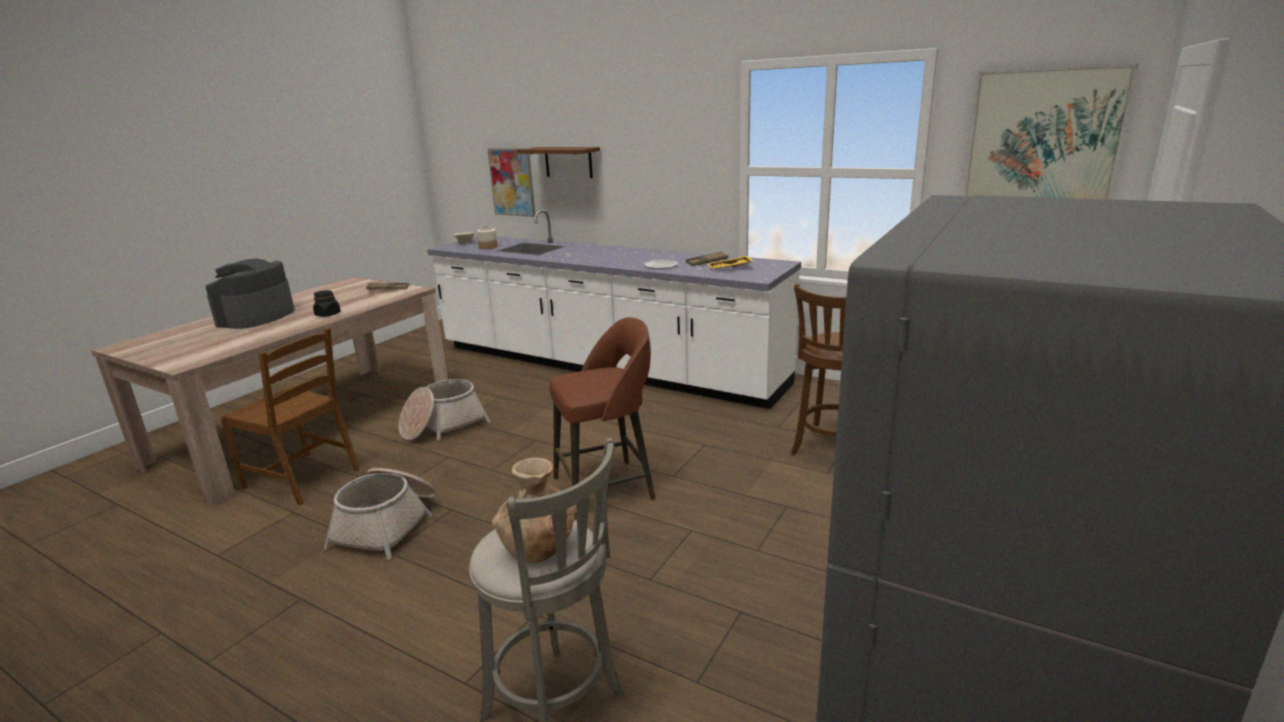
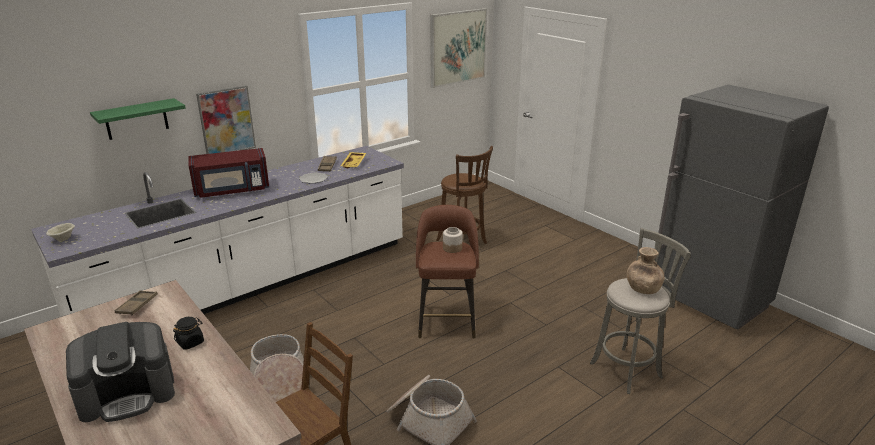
camera: 70 degrees left, 5 degrees up
coffee machine [206,259,295,329] -> coffee machine turned 60 degrees counterclockwise [66,322,175,422]
jar [477,226,498,249] -> jar moved to [443,227,463,253]
picture [487,148,535,217] -> picture moved to [196,85,256,154]
brown shelf [517,147,600,178] -> green shelf [90,98,186,140]
none -> red microwave [188,148,269,198]

